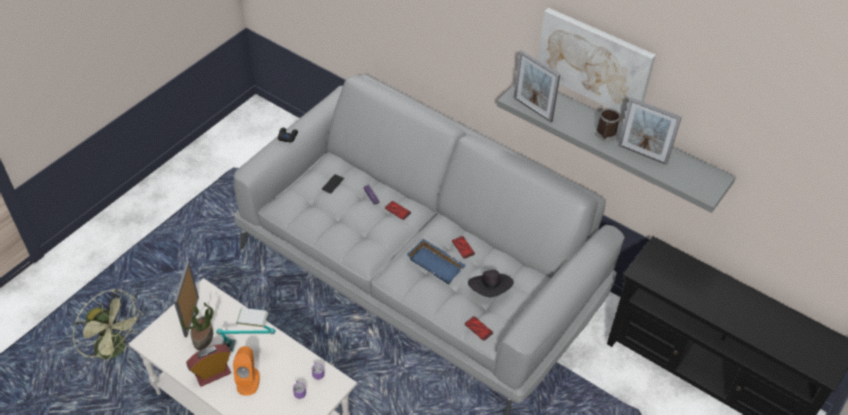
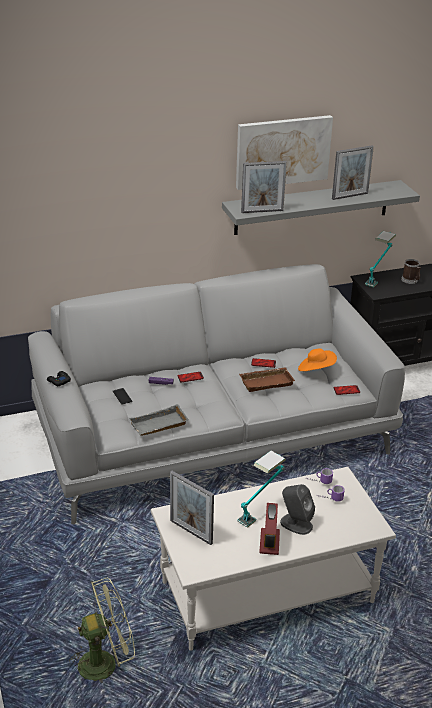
camera: 55 degrees left, 15 degrees down
potted plant [181,302,214,350] -> none
orange speaker [233,346,260,396] -> grey speaker [280,484,315,535]
blue tray [407,239,466,284] -> brown tray [239,367,295,392]
black hat [468,270,514,297] -> orange hat [298,348,337,371]
mug [595,108,620,142] -> mug moved to [401,259,421,284]
none -> grey tray [129,404,189,436]
none -> table lamp [365,231,396,288]

